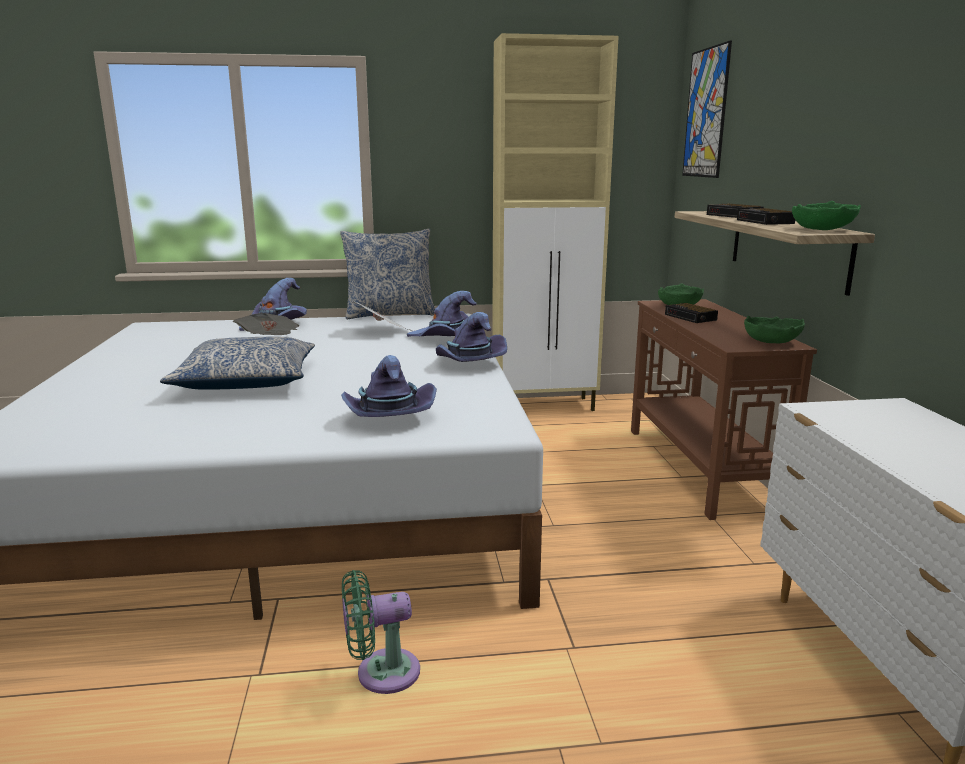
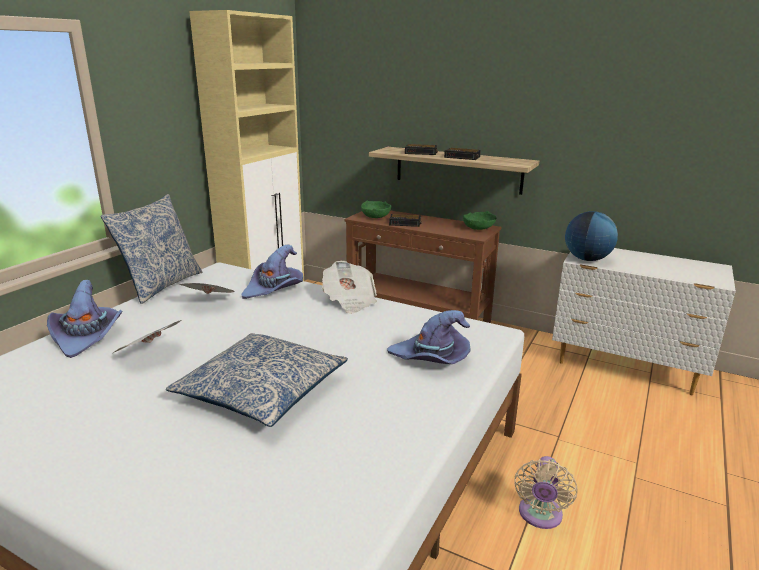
camera: 55 degrees left, 5 degrees up
green fan [342,570,420,694] -> beige fan [514,456,578,529]
purple hat [436,312,507,362] -> newspaper [322,261,377,314]
picture [682,41,732,178] -> none
green bowl [792,201,861,230] -> none
none -> globe [565,211,618,261]

